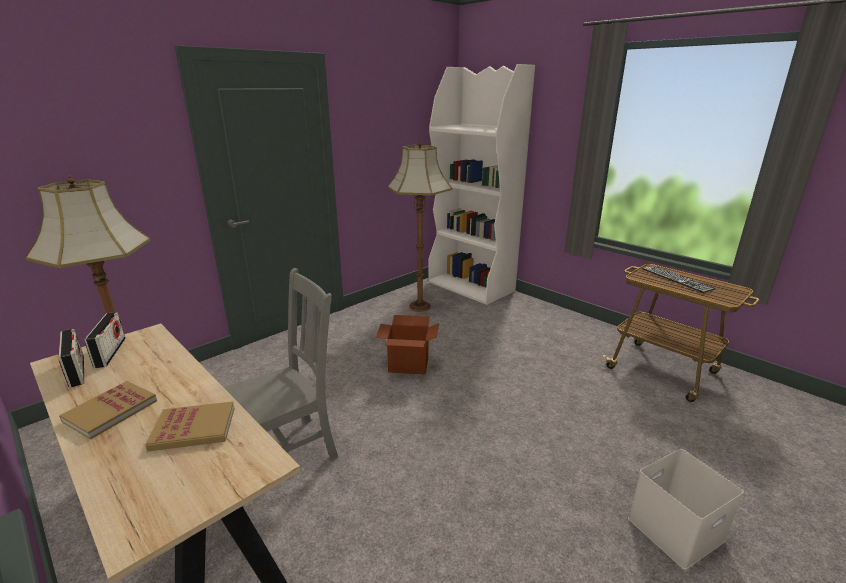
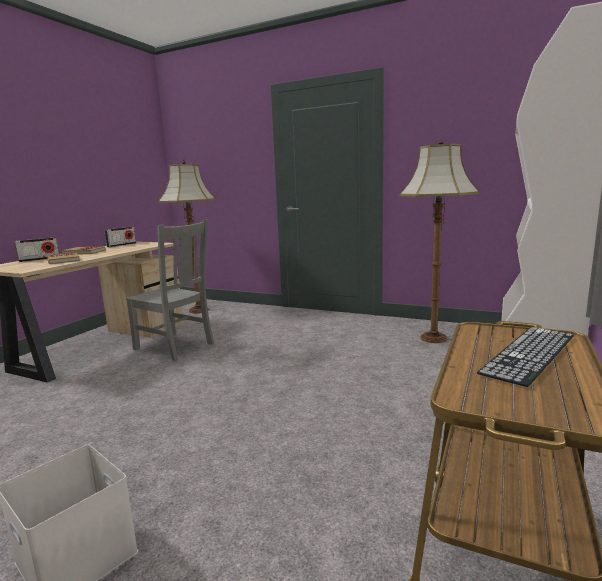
camera: 70 degrees right, 10 degrees down
radio [84,312,126,368] -> radio moved to [15,237,59,262]
cardboard box [376,315,439,375] -> none

